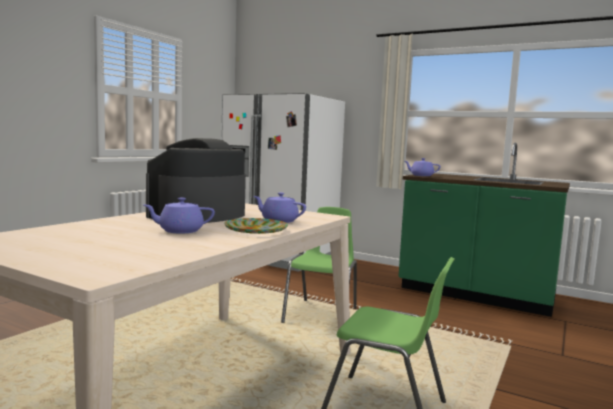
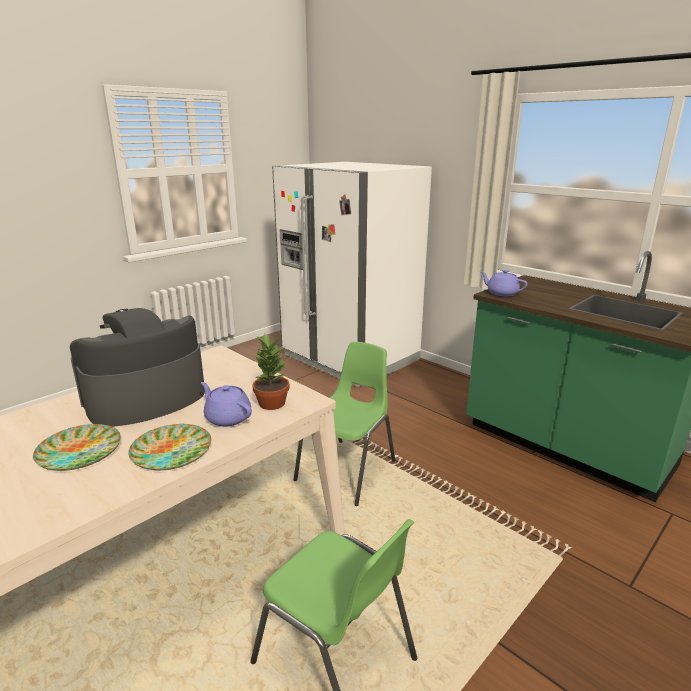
camera: 15 degrees right, 15 degrees up
purple teapot [144,197,215,234] -> plate [33,424,121,471]
none -> potted plant [252,334,290,410]

